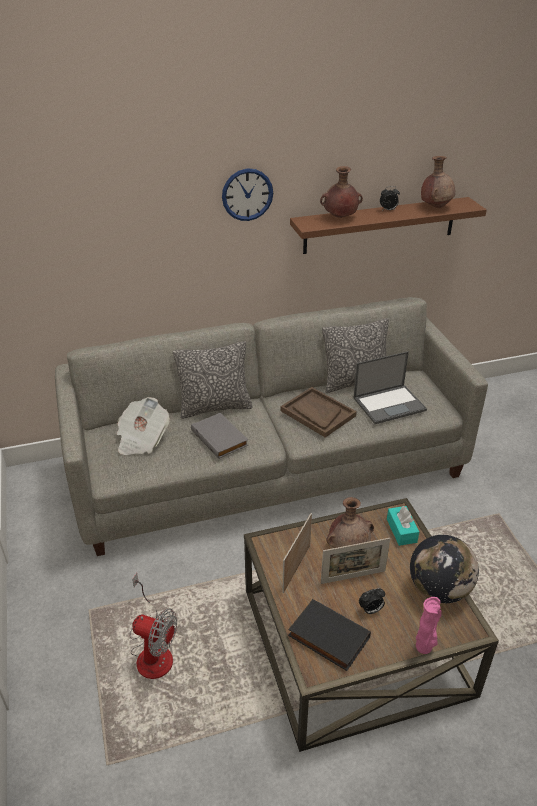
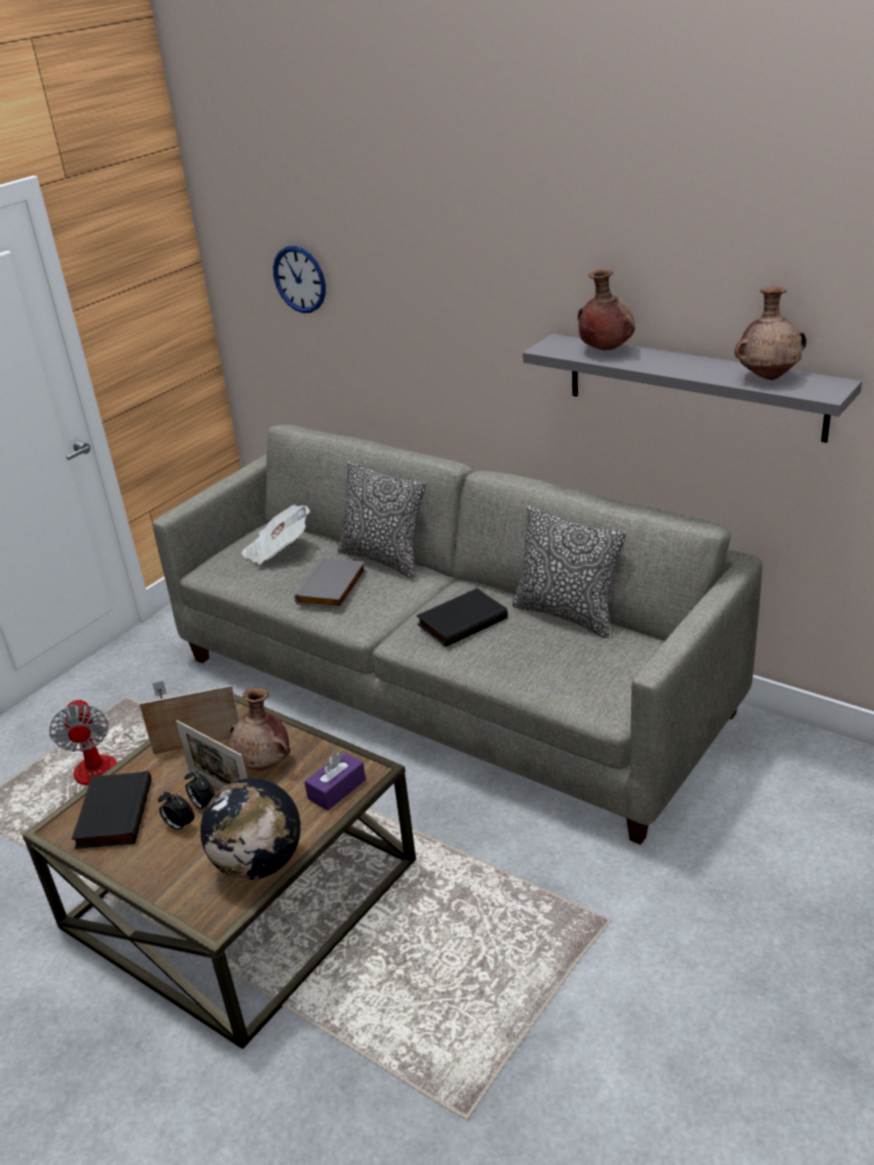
camera: 55 degrees right, 5 degrees down
wall clock [222,169,273,221] -> wall clock moved to [273,246,326,313]
brown tray [280,387,357,437] -> black book [416,588,508,647]
brown shelf [290,197,487,254] -> grey shelf [523,334,862,443]
laptop [353,351,427,424] -> none
alarm clock [380,186,400,210] -> alarm clock moved to [185,769,215,809]
turquoise tissue box [387,506,419,546] -> purple tissue box [304,751,366,811]
pink vase [416,597,442,654] -> none

